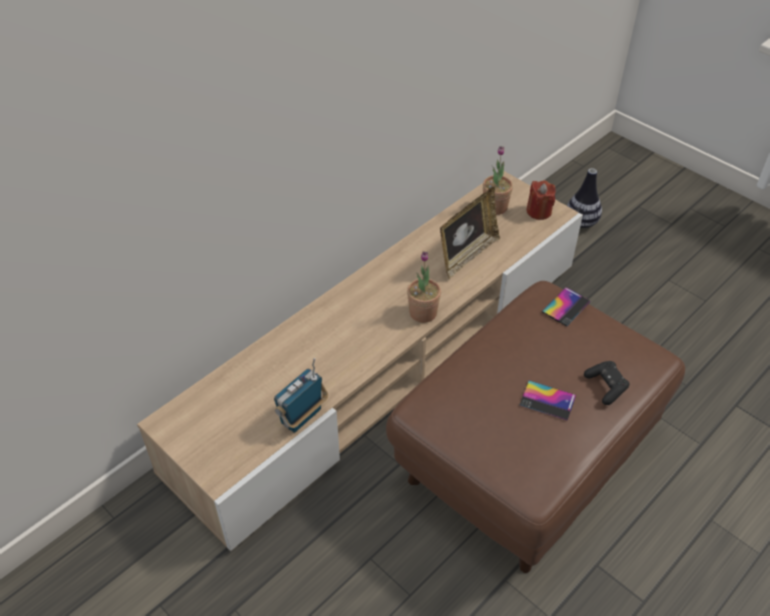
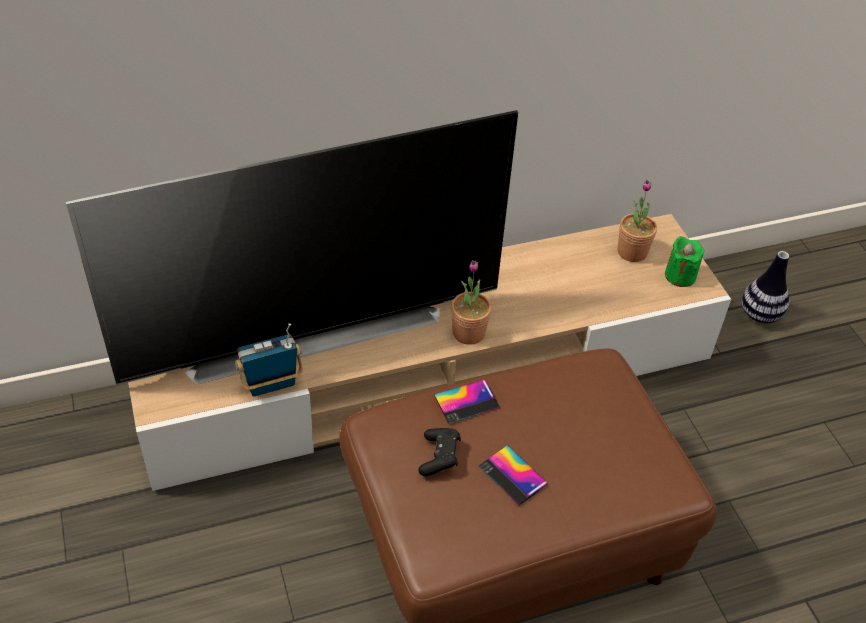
camera: 25 degrees right, 0 degrees up
picture frame [440,187,500,279] -> none
red candle [527,180,556,220] -> green candle [665,236,704,287]
phone [541,287,591,326] -> phone moved to [434,379,500,424]
black game controller [584,361,629,405] -> black game controller moved to [418,428,461,476]
none -> television [66,110,518,385]

